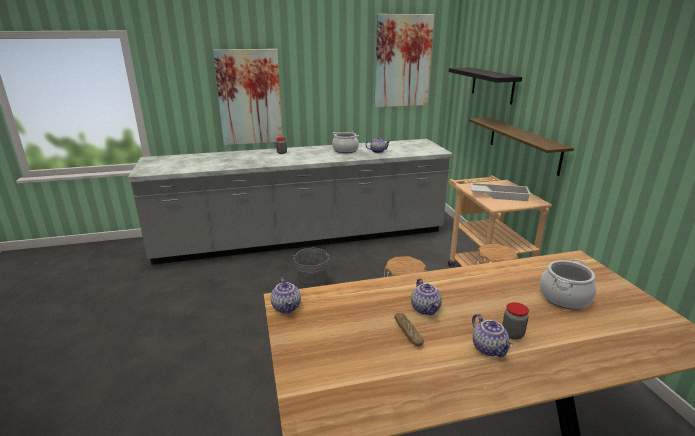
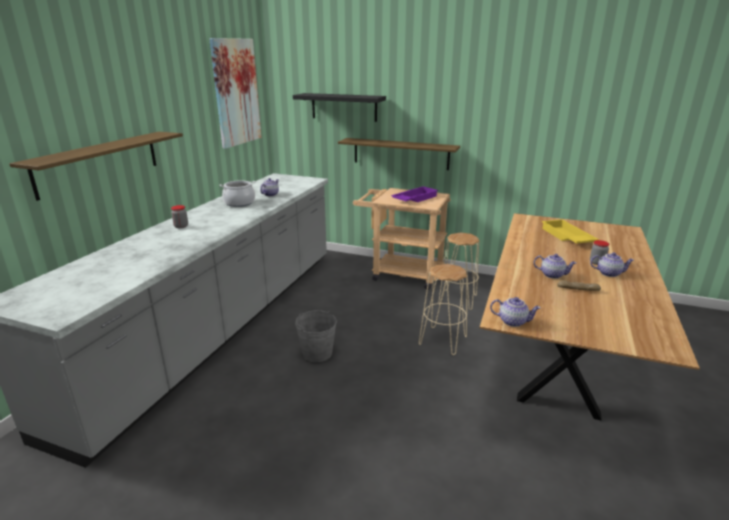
camera: 55 degrees left, 0 degrees up
picture [213,49,283,145] -> shelf [9,132,183,201]
white tray [470,183,531,201] -> purple tray [391,186,438,202]
cooking pot [540,259,597,310] -> yellow tray [542,219,599,244]

